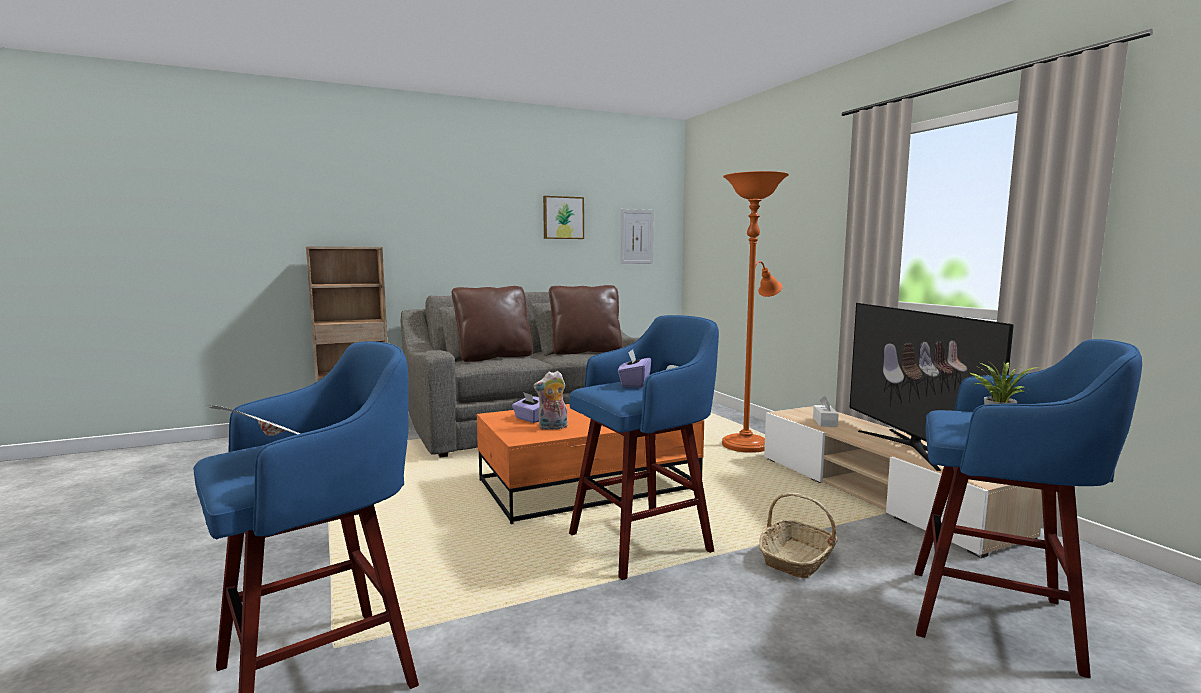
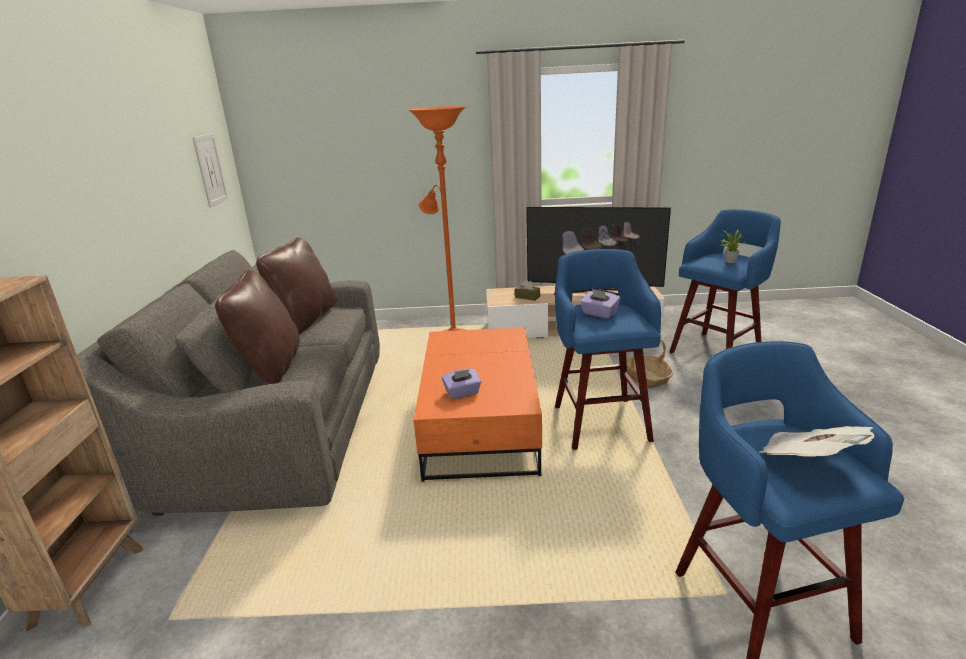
camera: 65 degrees left, 15 degrees up
plush toy [533,371,568,430] -> none
picture [543,196,584,239] -> none
white tissue box [813,396,839,427] -> brown tissue box [515,279,540,301]

